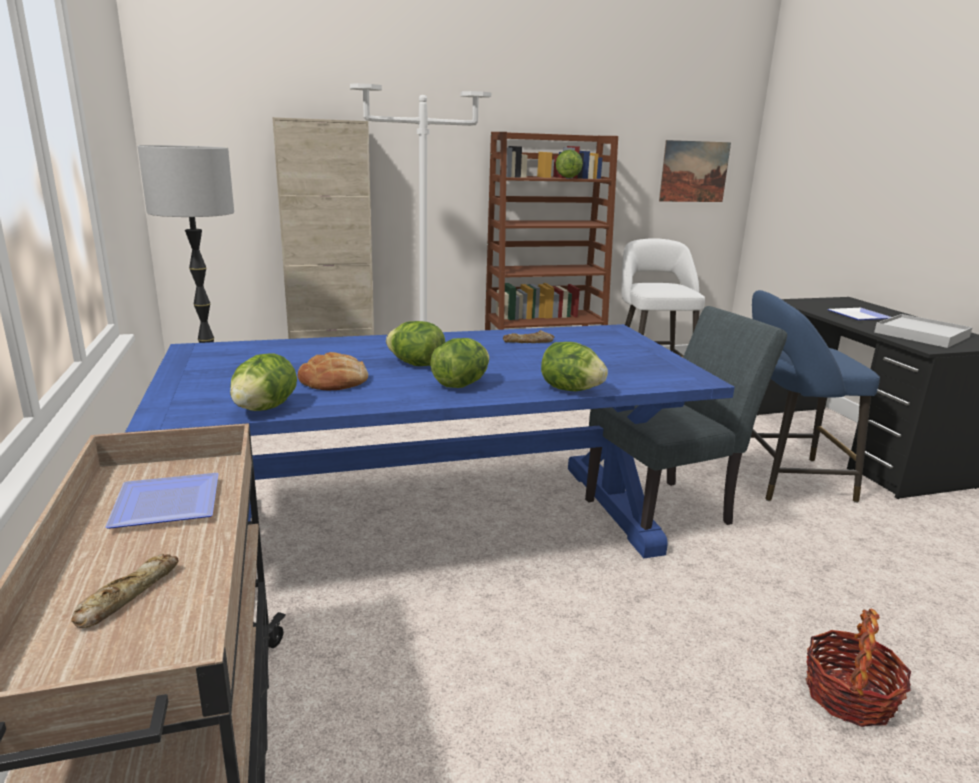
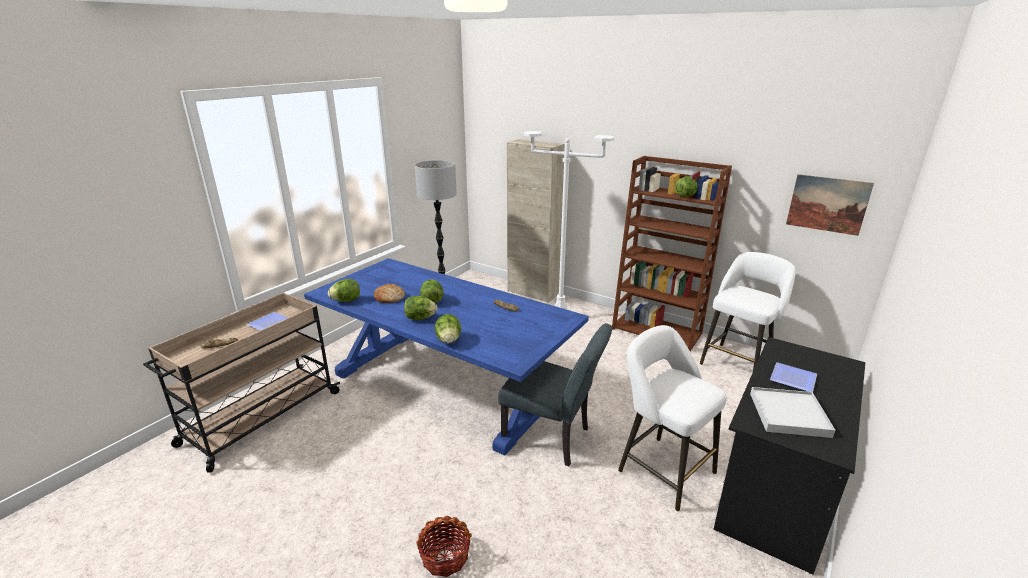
camera: 50 degrees right, 5 degrees up
blue stool [751,290,880,503] -> white stool [618,325,727,511]

